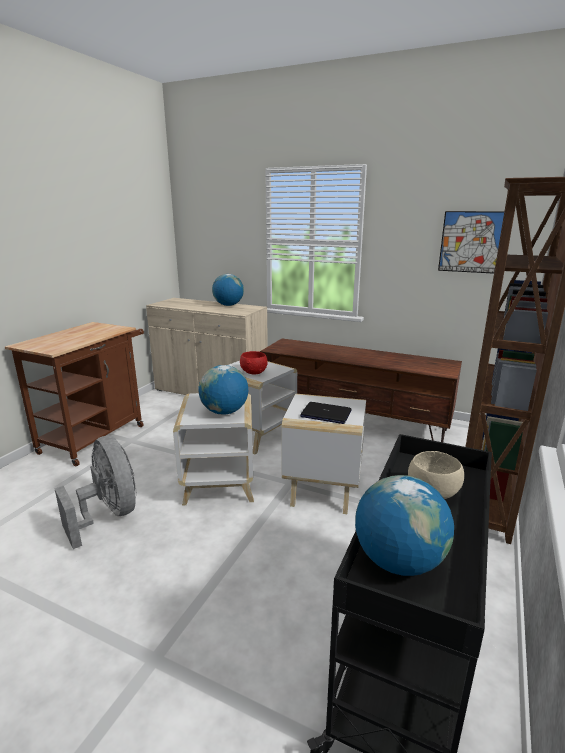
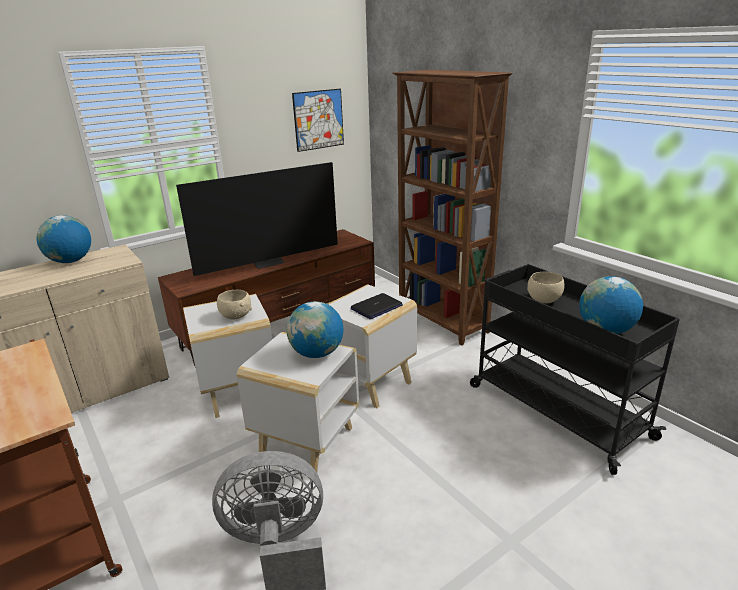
camera: 60 degrees left, 5 degrees up
red bowl [240,351,268,375] -> beige bowl [217,290,252,319]
none -> television [176,162,338,276]

